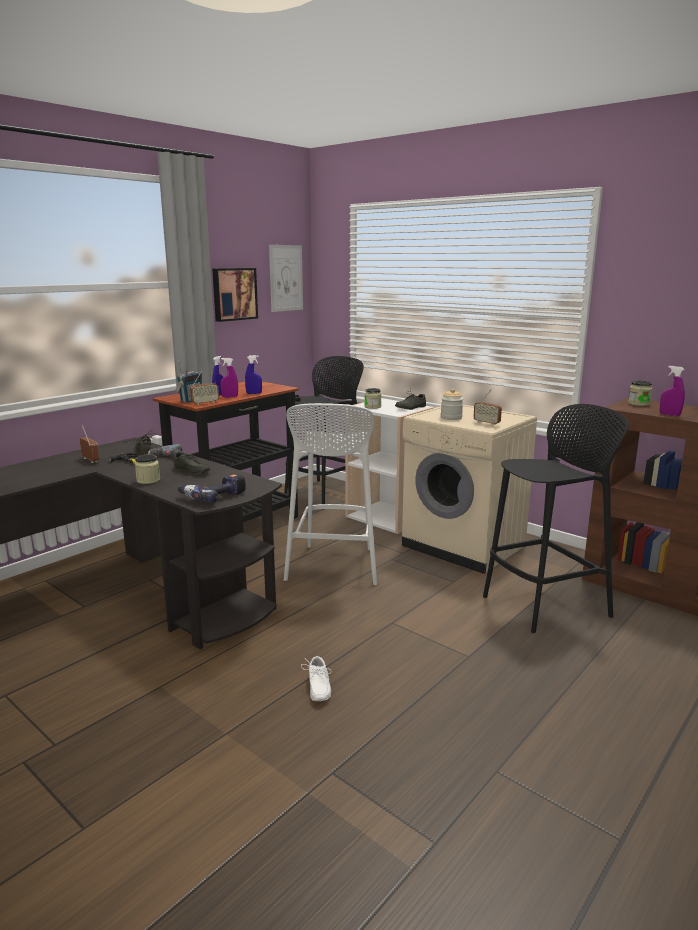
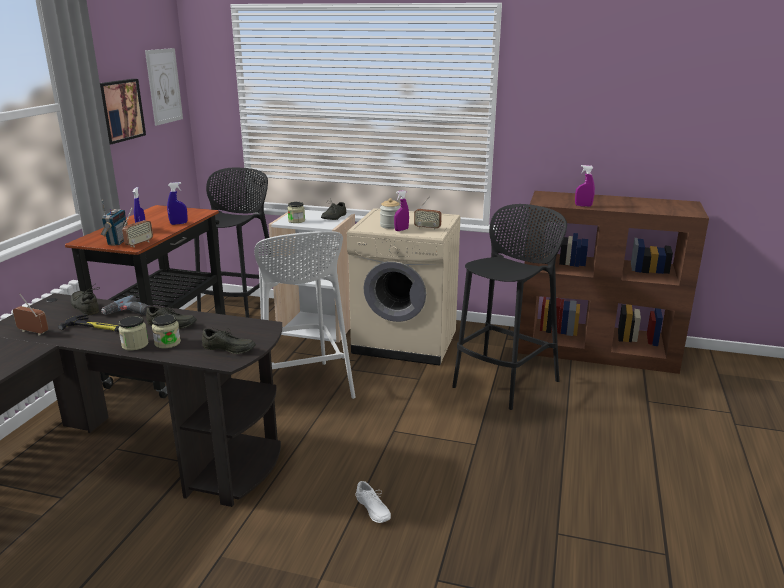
camera: 25 degrees left, 5 degrees up
power drill [178,474,246,502] -> grey shoe [202,328,256,354]
purple spray bottle [220,358,238,398] -> purple spray bottle moved to [394,190,409,231]
jar [628,381,652,406] -> jar moved to [152,314,181,349]

